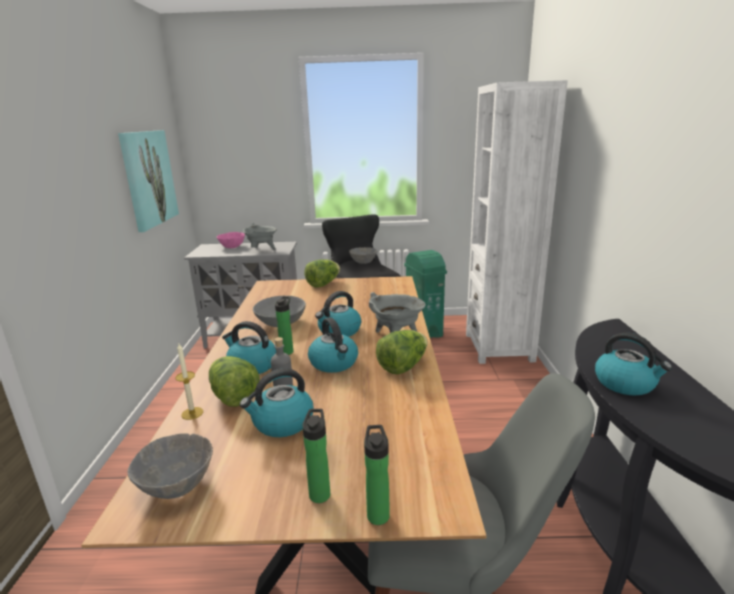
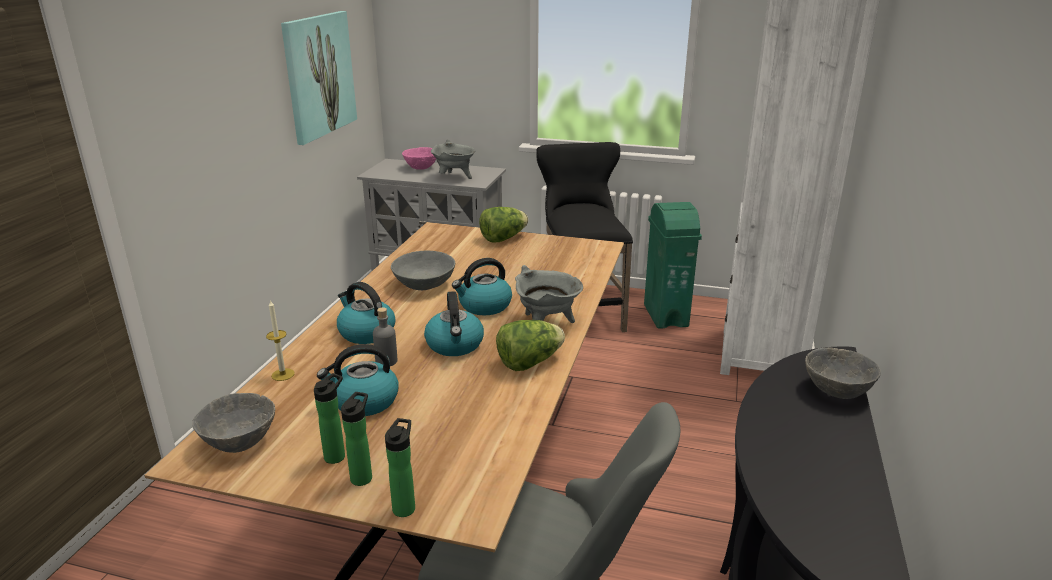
camera: 15 degrees right, 5 degrees up
lettuce [209,356,260,407] -> none
bottle [275,296,293,355] -> bottle moved to [314,373,345,464]
grey bowl [349,247,377,264] -> grey bowl moved to [805,347,881,399]
kettle [595,333,672,395] -> none

